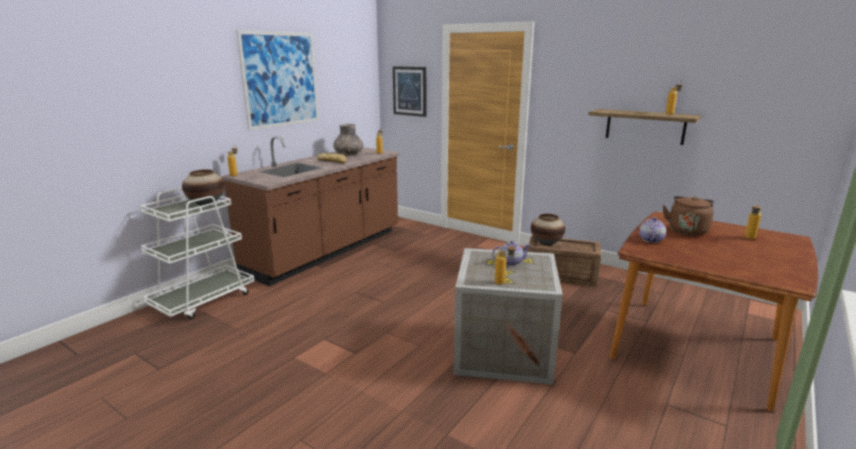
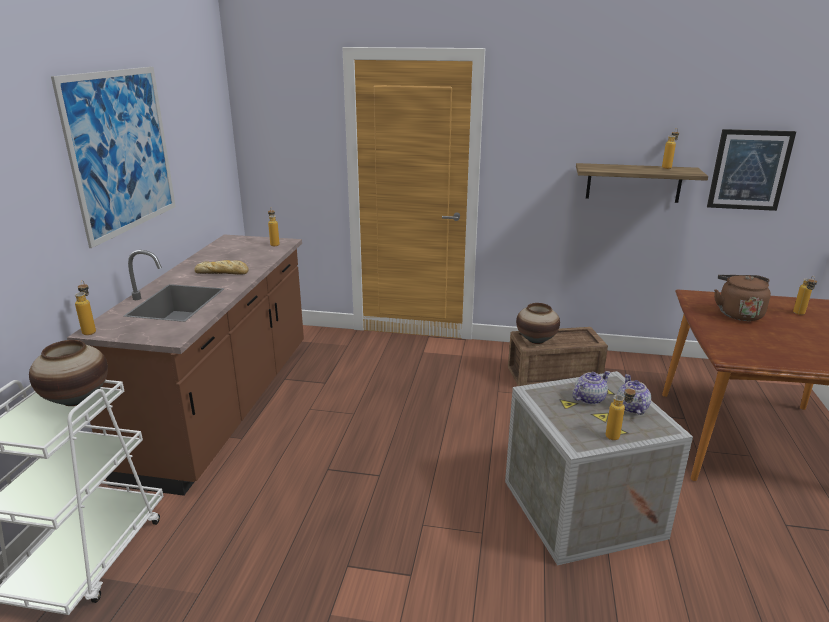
camera: 25 degrees left, 5 degrees up
grey vase [333,124,363,155] -> none
picture [393,66,426,117] -> picture moved to [707,129,796,211]
teapot [639,217,666,243] -> teapot moved to [617,374,651,415]

